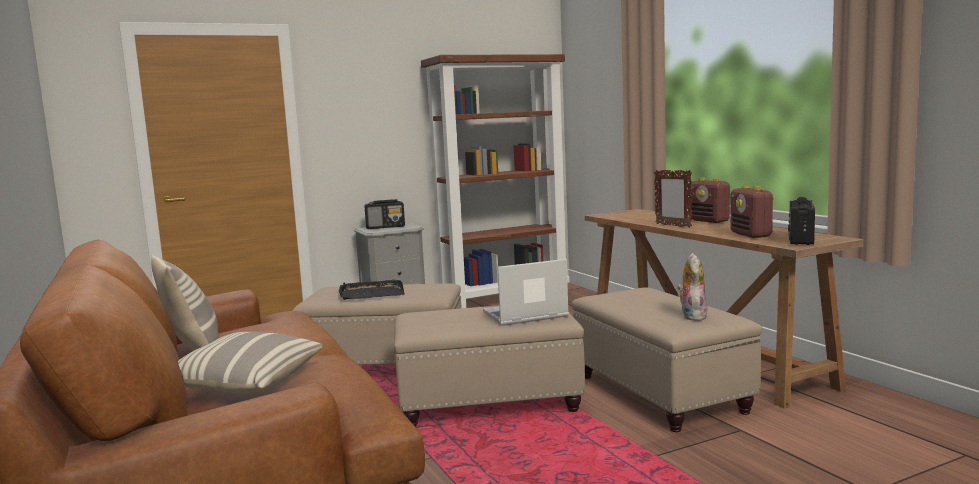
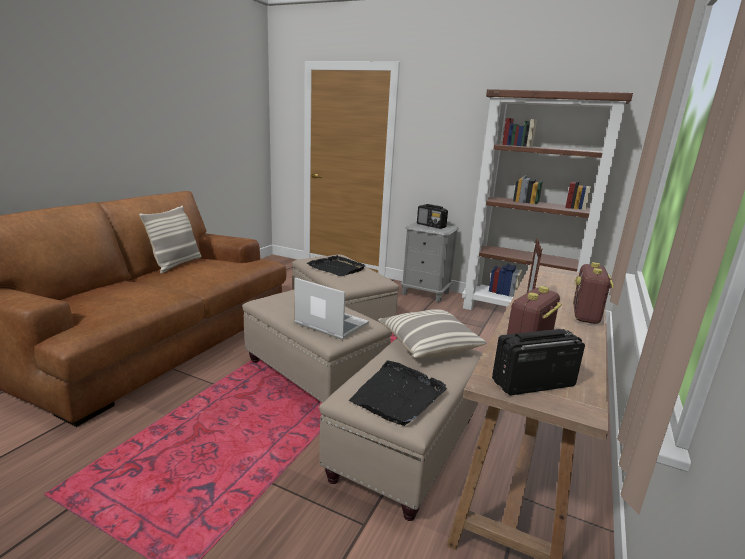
camera: 50 degrees right, 10 degrees up
pillow [178,332,323,394] -> pillow moved to [378,309,487,358]
plush toy [677,253,708,321] -> black tray [349,360,447,426]

